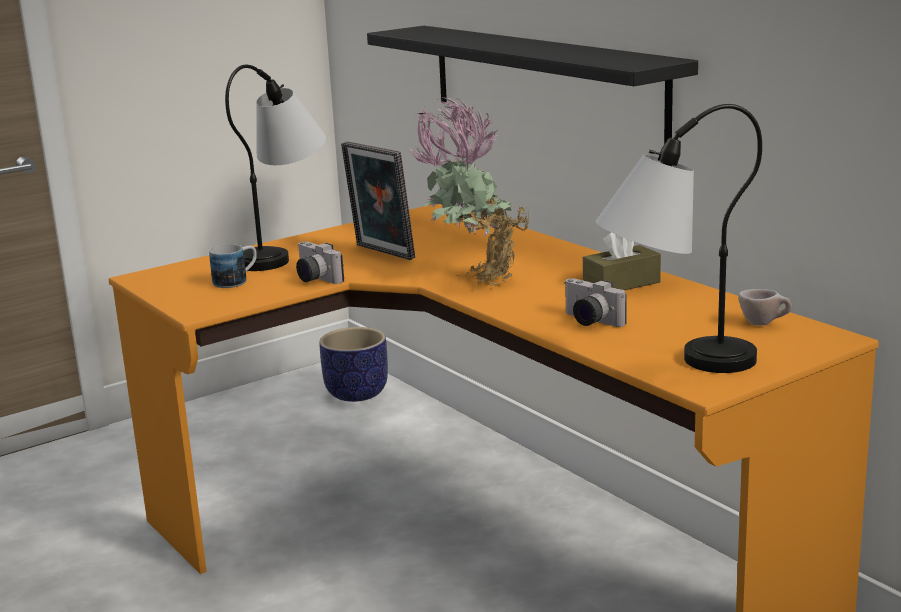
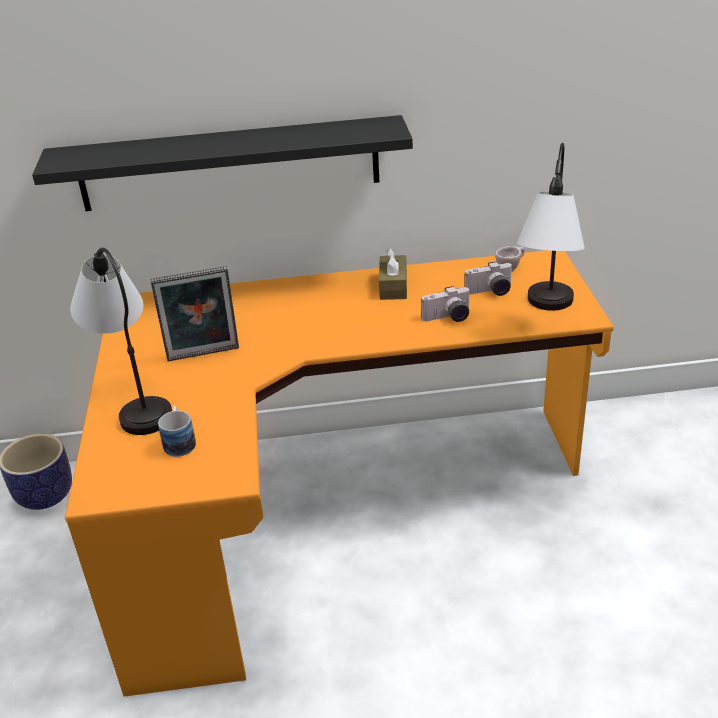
camera: 60 degrees left, 15 degrees up
camera [296,241,344,284] -> camera moved to [464,261,512,296]
potted plant [409,97,529,286] -> none

